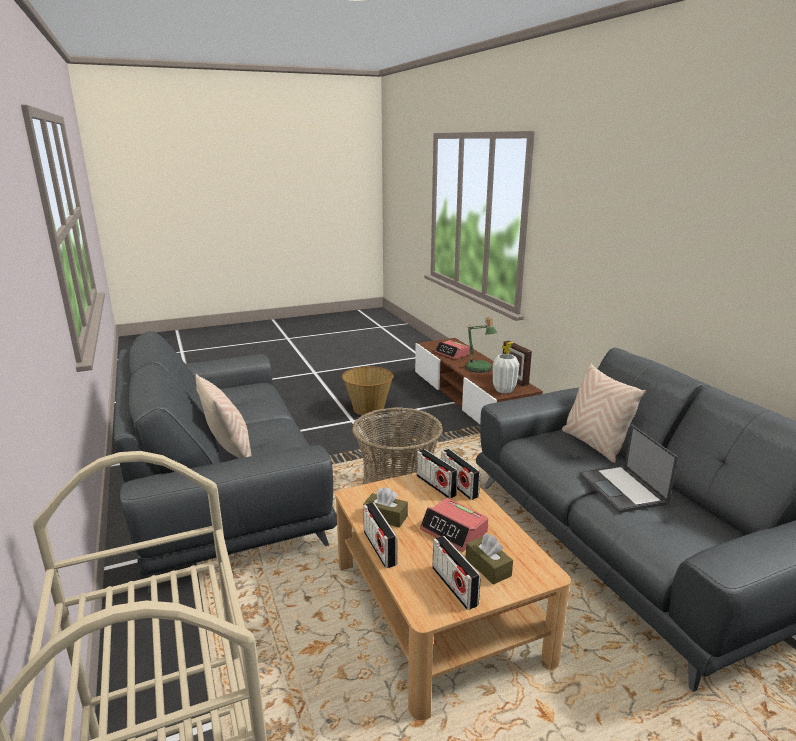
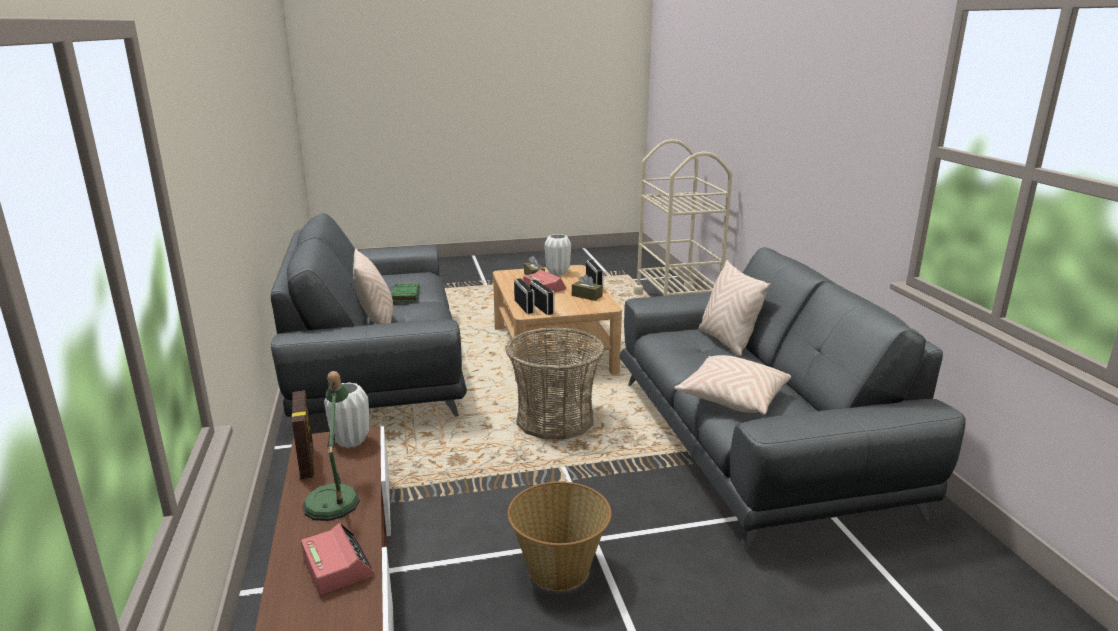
camera: 170 degrees left, 0 degrees up
radio [433,536,481,610] -> white vase [545,234,571,275]
laptop [579,424,678,513] -> green book [391,284,420,302]
none -> beige pillow [674,355,791,415]

